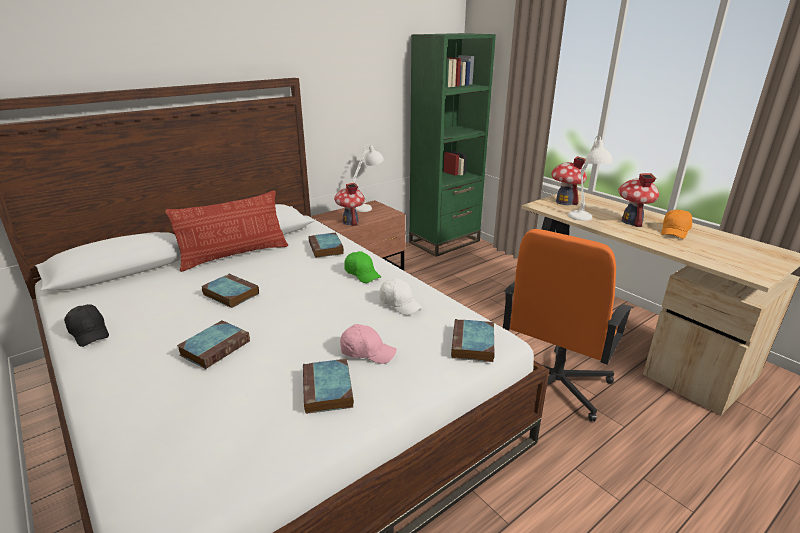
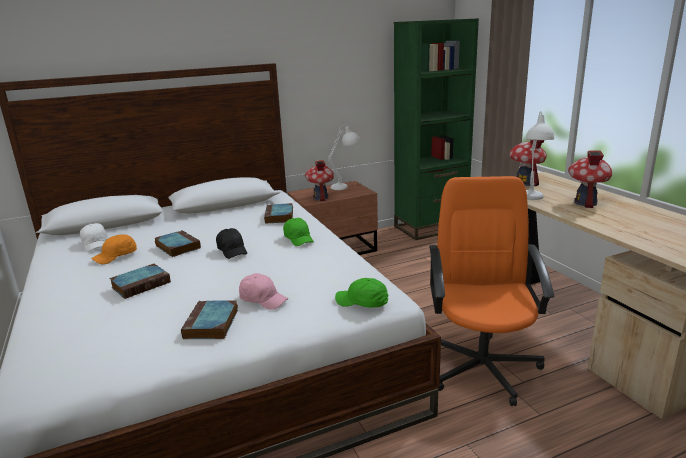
camera: 15 degrees right, 5 degrees down
black cap [64,304,109,347] -> black cap moved to [216,228,247,259]
pillow [165,190,288,272] -> none
white cap [379,278,423,315] -> white cap moved to [80,223,108,252]
book [451,319,495,362] -> green cap [335,278,388,308]
orange office chair [503,229,633,421] -> orange office chair turned 135 degrees clockwise [429,176,554,406]
orange cap [661,210,692,239] -> orange cap moved to [91,234,137,264]

